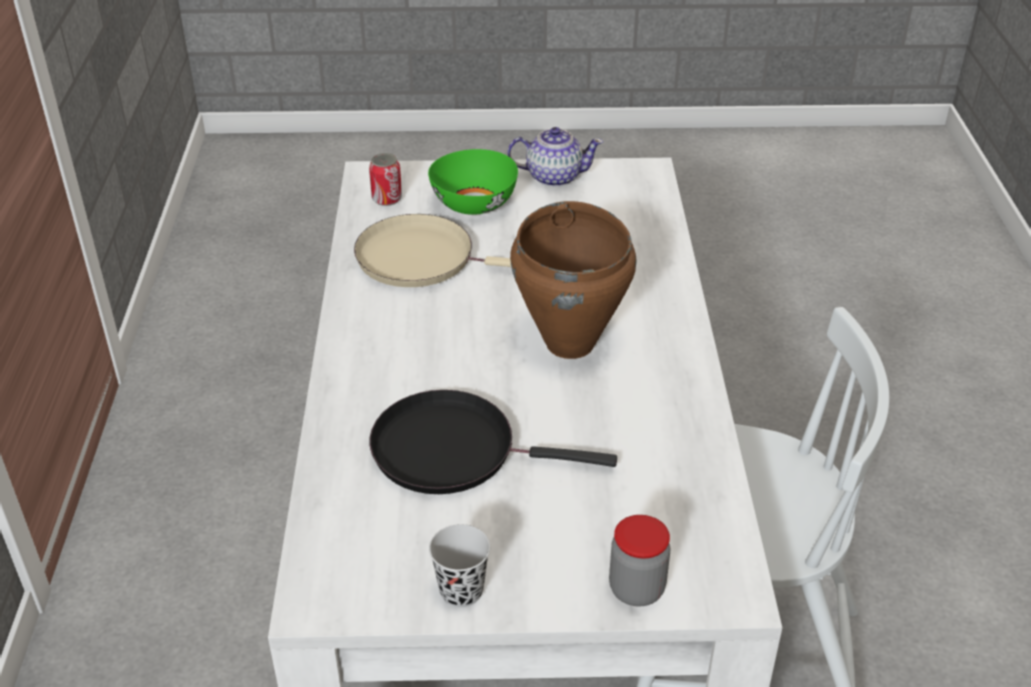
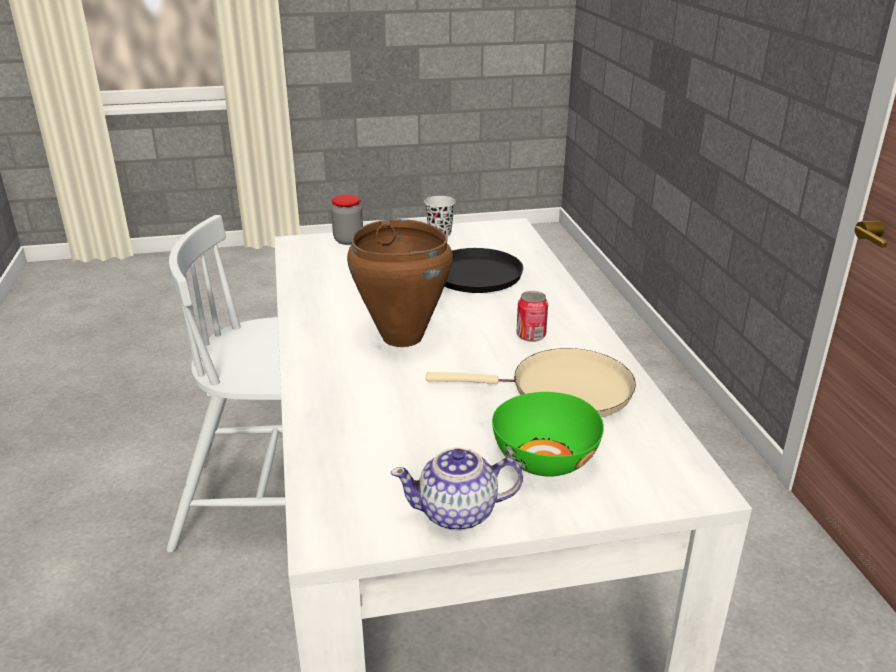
camera: 170 degrees right, 10 degrees down
can [369,153,402,206] -> can moved to [517,291,548,342]

